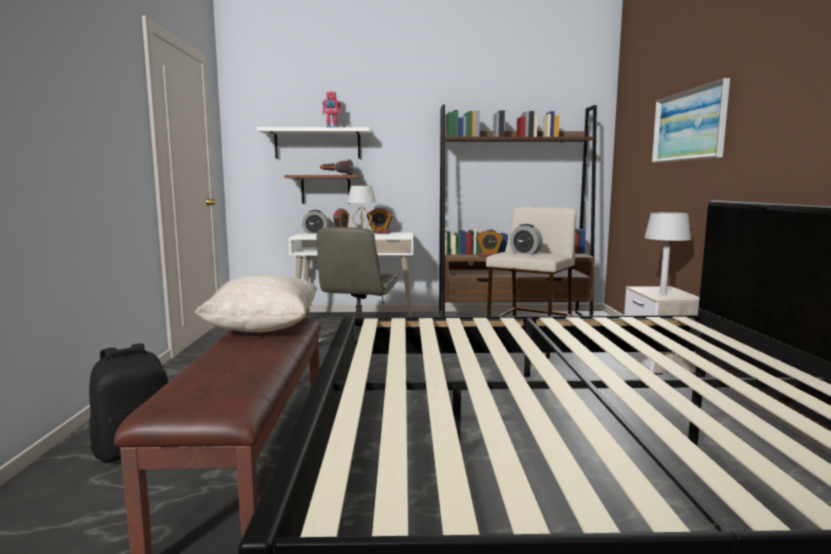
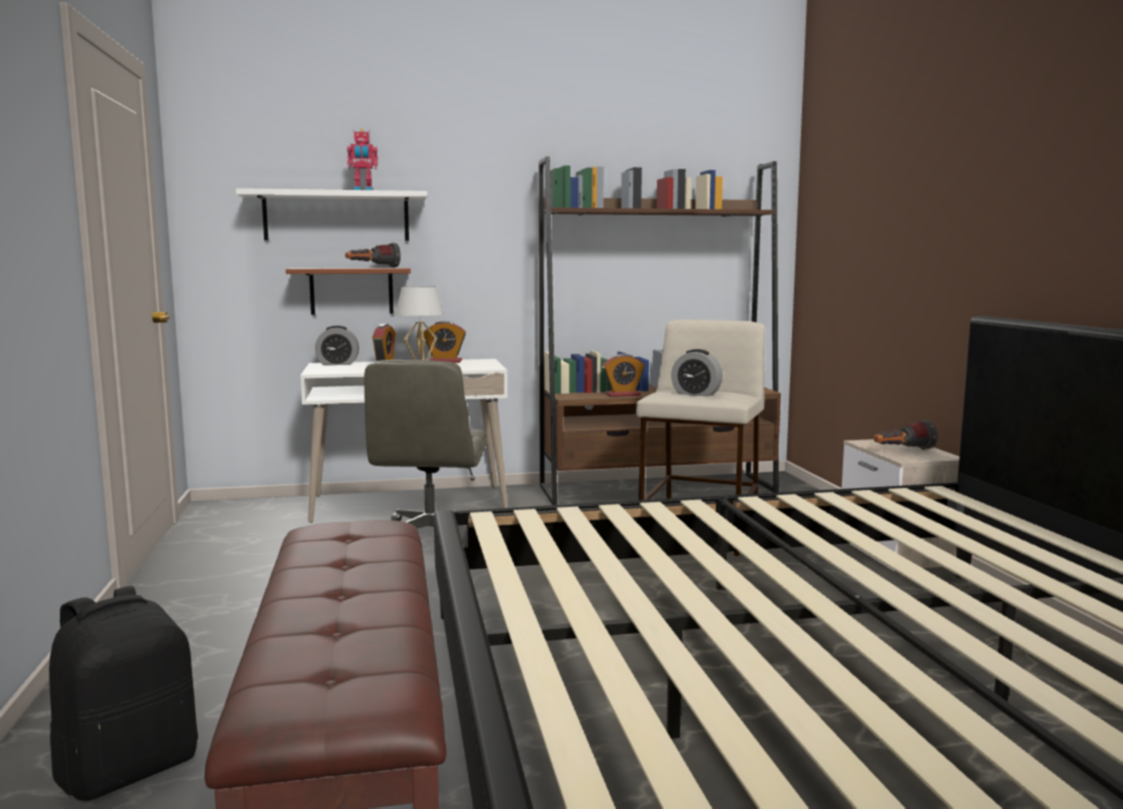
camera: 10 degrees left, 0 degrees up
beige pillow [195,274,318,332] -> none
grey table lamp [644,212,691,295] -> flashlight [874,420,938,450]
picture [652,78,730,163] -> none

